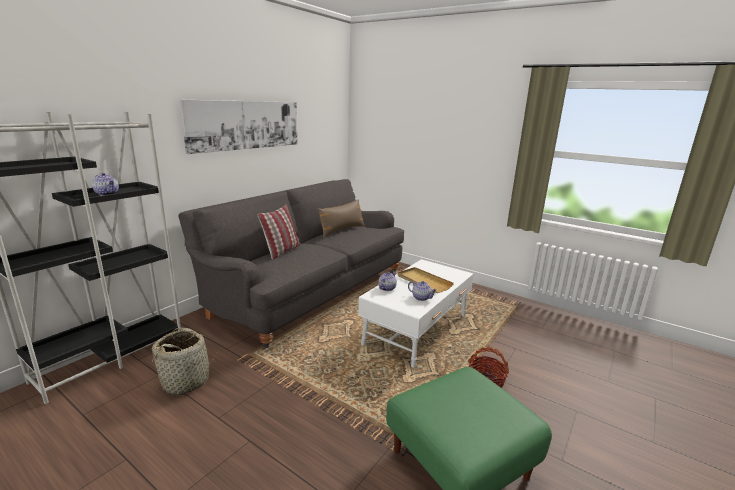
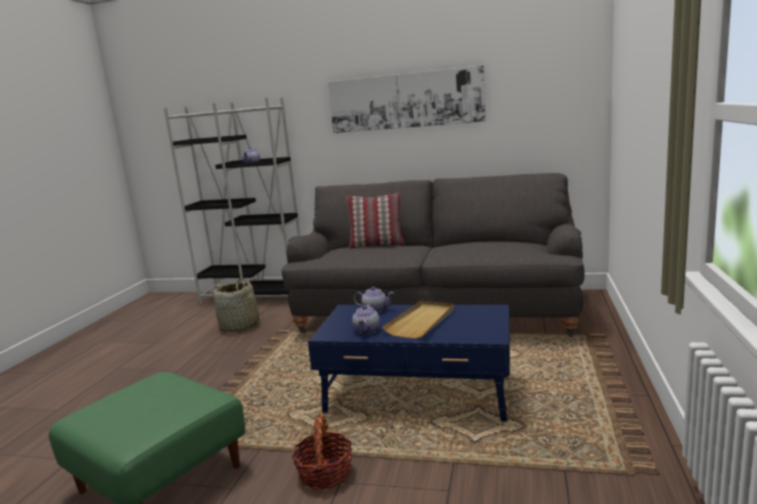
camera: 70 degrees right, 5 degrees down
brown pillow [318,199,365,237] -> none
white coffee table [358,259,474,368] -> blue coffee table [308,305,510,422]

